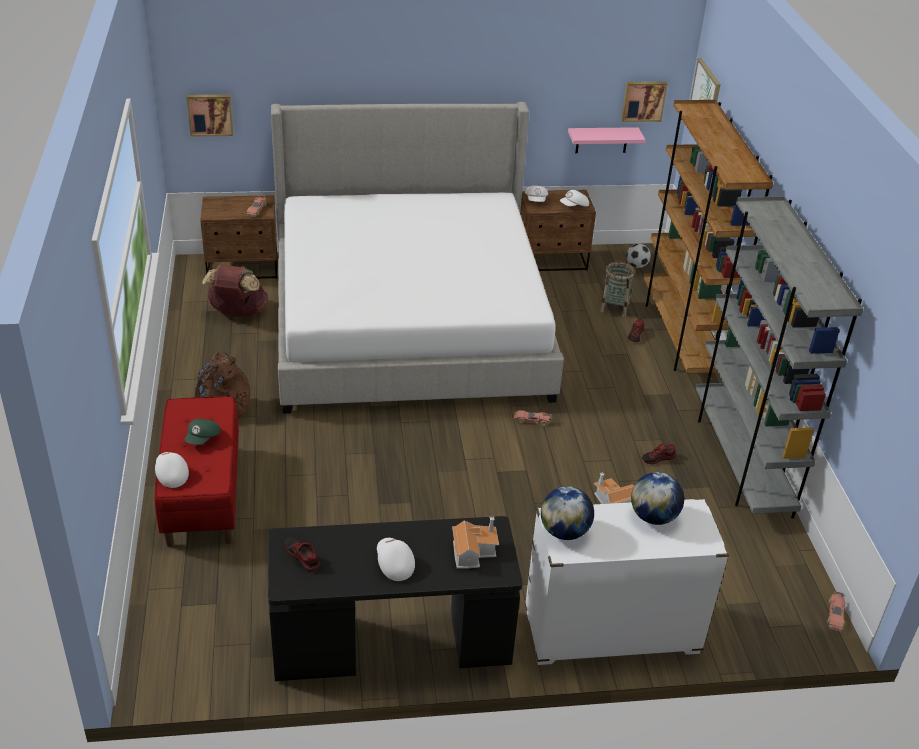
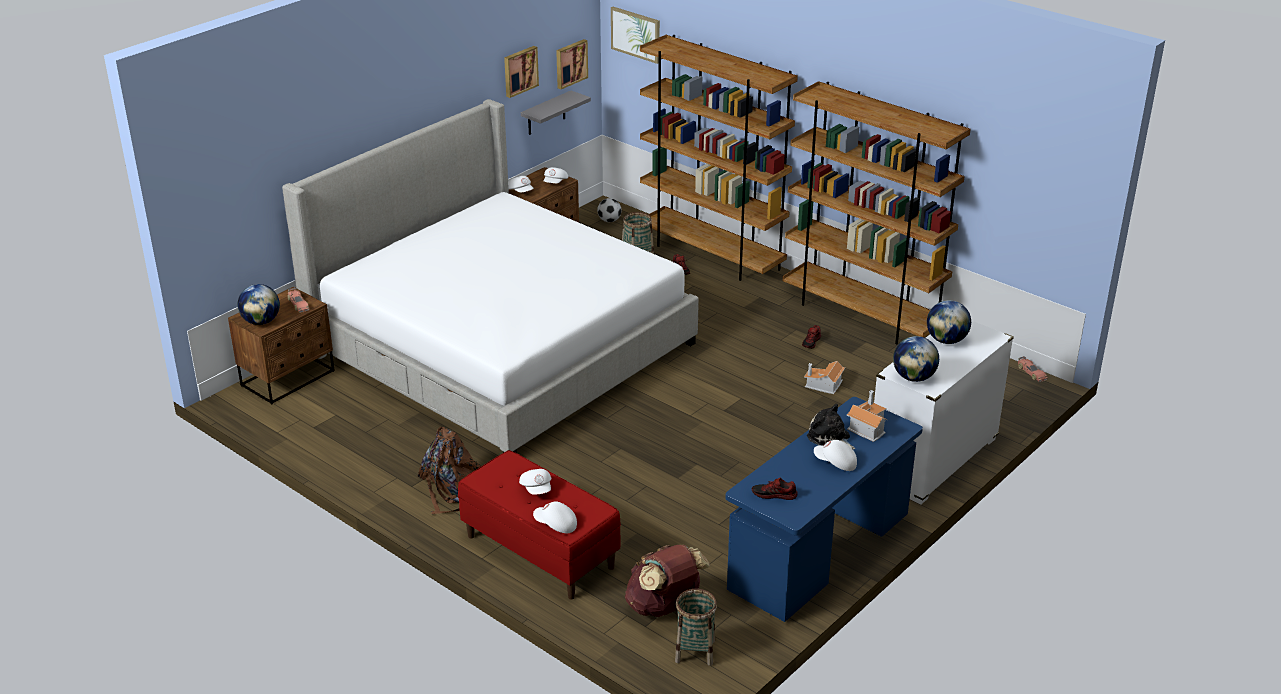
camera: 40 degrees left, 5 degrees down
green cap [184,419,221,445] -> white cap [519,469,551,494]
picture [187,95,233,137] -> picture moved to [504,46,539,98]
brown backpack [202,265,268,317] -> brown backpack moved to [625,545,710,617]
black desk [268,516,522,681] -> blue desk [725,397,923,622]
toy car [514,410,552,426] -> none
pink shelf [568,127,645,153] -> grey shelf [521,91,591,135]
grey bookcase [696,196,863,519] -> brown bookcase [783,81,971,345]
none -> globe [238,284,280,325]
none -> basket [675,589,717,666]
none -> plush toy [807,404,855,449]

